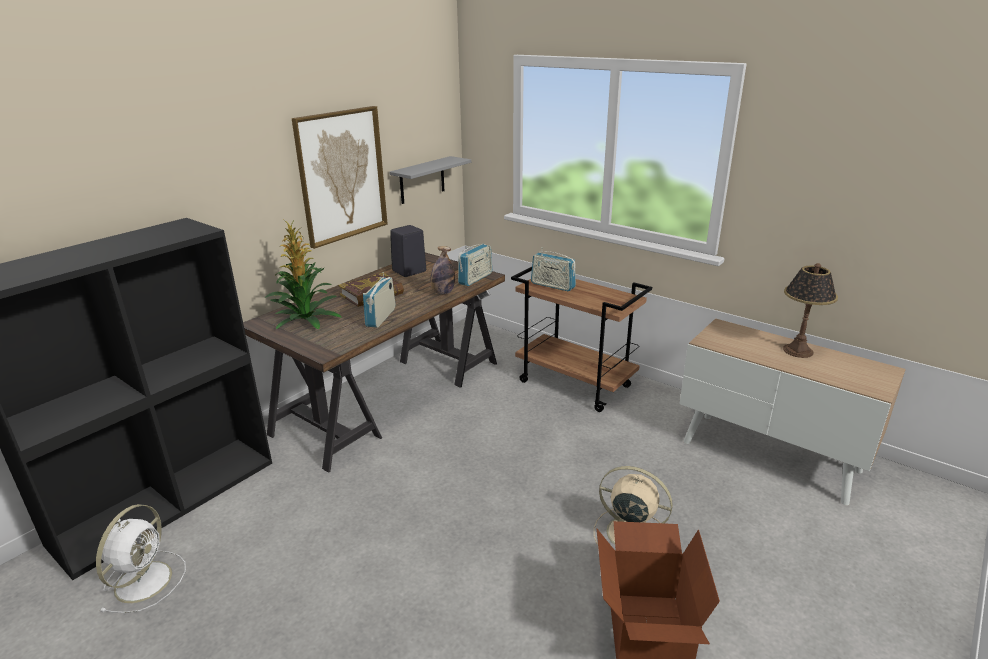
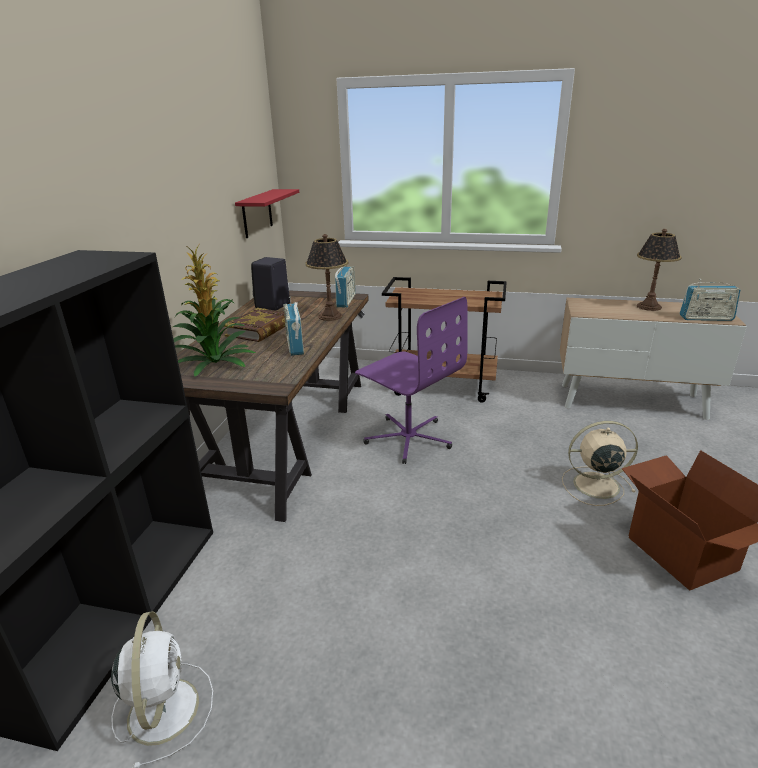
camera: 25 degrees left, 0 degrees up
picture [292,106,388,249] -> none
grey shelf [389,156,471,204] -> red shelf [235,189,299,238]
bottle [430,246,455,295] -> table lamp [306,234,349,321]
radio [531,247,576,291] -> radio moved to [679,279,740,321]
none -> purple office chair [355,297,468,464]

